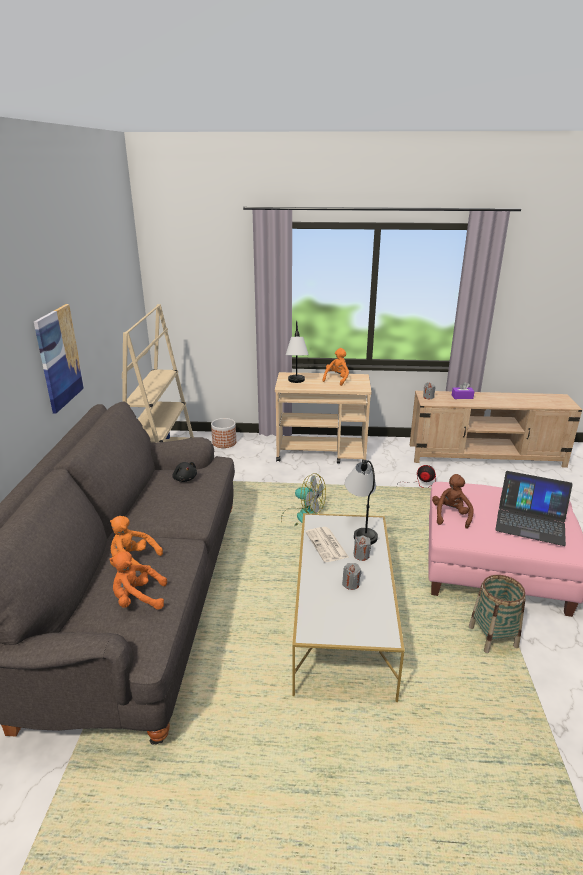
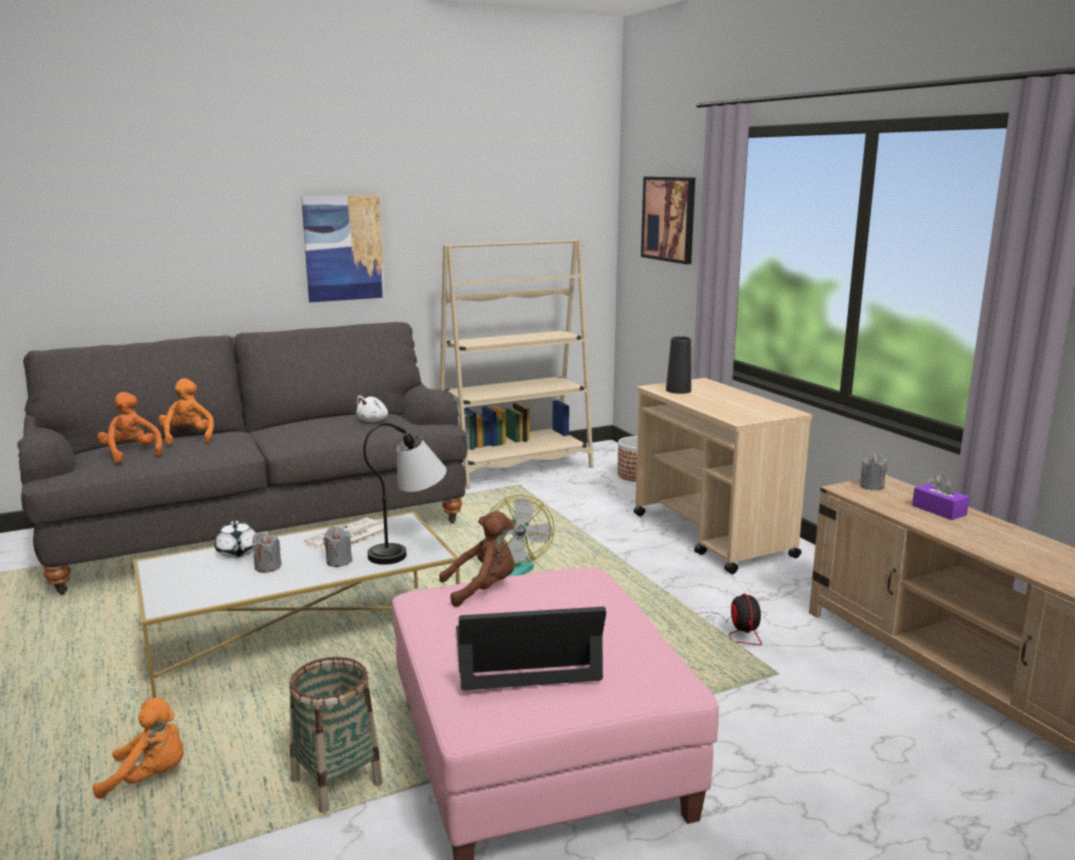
camera: 60 degrees right, 10 degrees down
black plush toy [172,462,197,482] -> white plush toy [356,395,388,422]
table lamp [286,321,309,383] -> black vase [666,336,691,394]
orange plush toy [322,348,349,386] -> orange plush toy moved to [93,698,184,799]
laptop [495,471,573,546] -> laptop turned 90 degrees clockwise [456,607,606,690]
none -> white teapot [215,521,256,558]
none -> picture [641,177,695,264]

